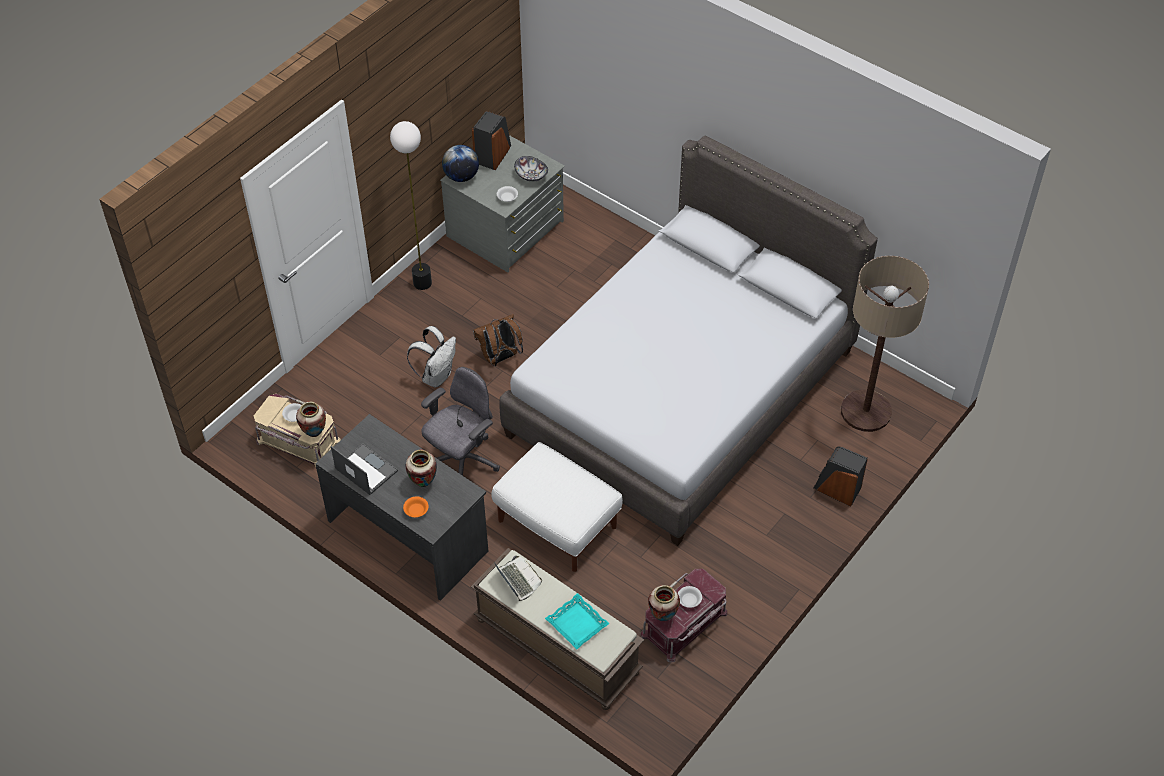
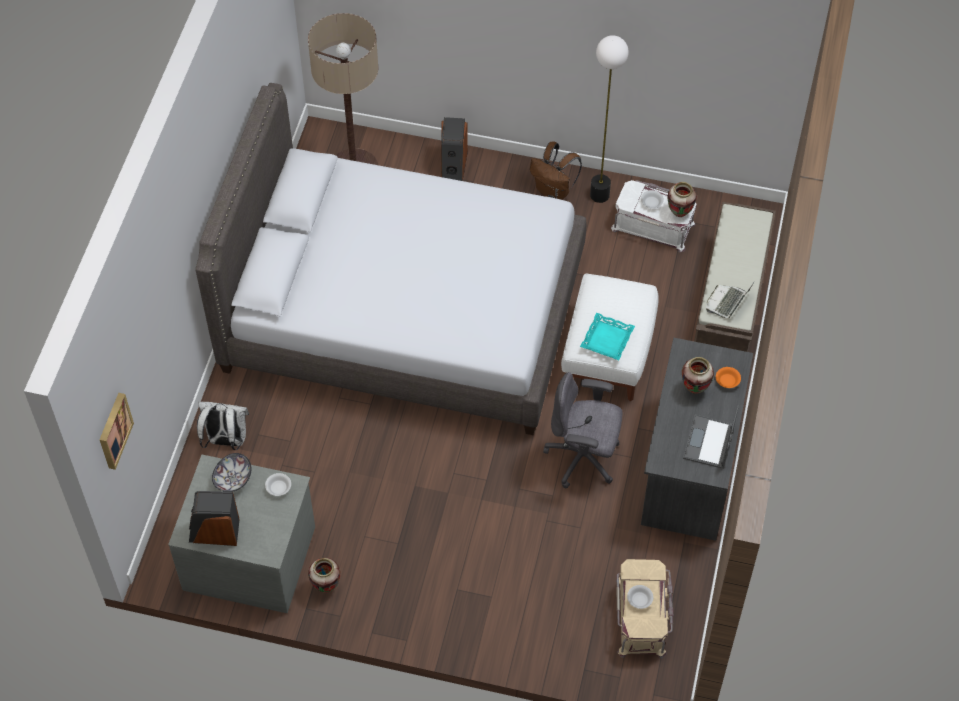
camera: 115 degrees left, 5 degrees up
vase [296,402,326,437] -> vase moved to [308,558,340,593]
floor lamp [390,121,432,290] -> floor lamp moved to [590,35,629,203]
white backpack [407,326,456,388] -> white backpack moved to [197,402,249,450]
globe [442,145,479,182] -> none
brown backpack [473,314,523,366] -> brown backpack moved to [530,142,582,200]
turquoise tray [545,593,609,650] -> turquoise tray moved to [580,313,635,360]
red storage box [641,569,727,662] -> white storage box [611,180,697,253]
none -> picture [100,393,134,470]

